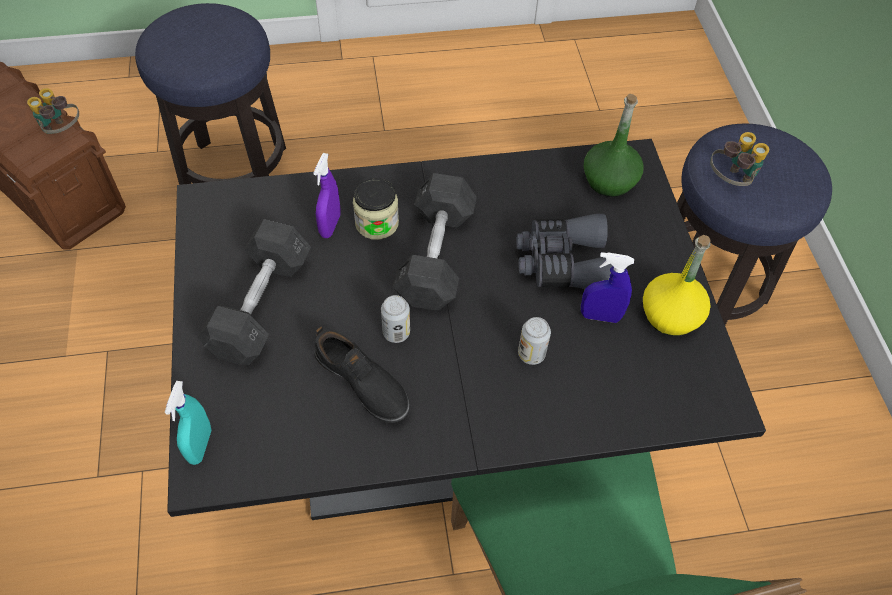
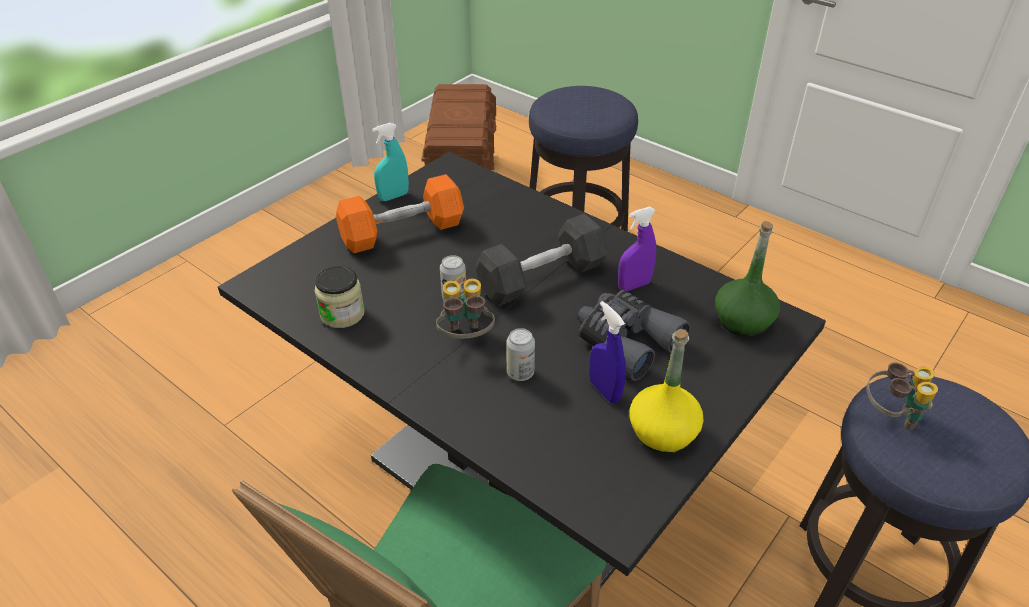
camera: 50 degrees right, 15 degrees down
binoculars [27,88,79,134] -> binoculars moved to [436,279,495,339]
turquoise spray bottle [164,381,211,465] -> turquoise spray bottle moved to [372,123,409,201]
grey dumbbell [197,219,311,365] -> orange dumbbell [336,174,464,253]
purple spray bottle [313,153,340,238] -> purple spray bottle moved to [618,207,656,291]
black shoe [315,326,410,423] -> none
jar [353,178,399,240] -> jar moved to [315,266,365,328]

